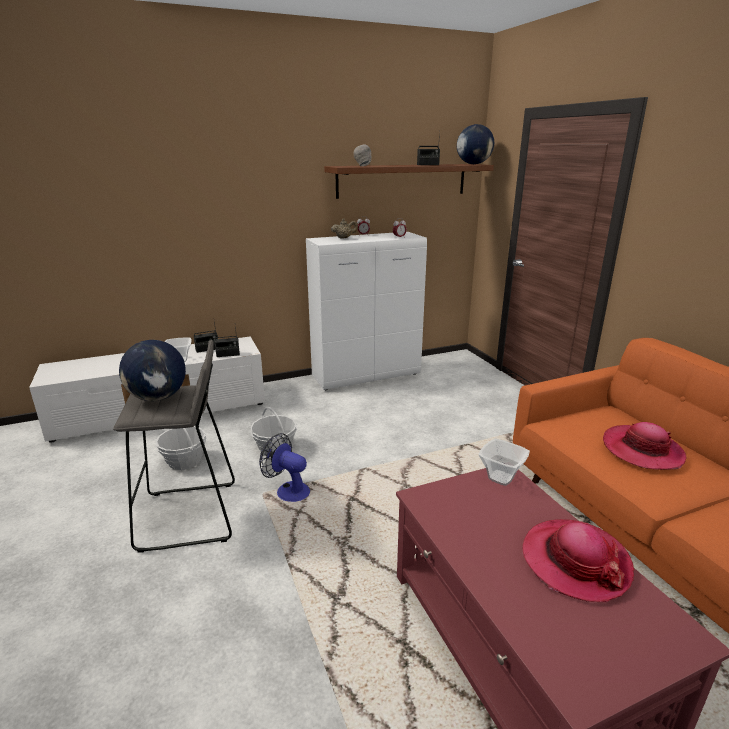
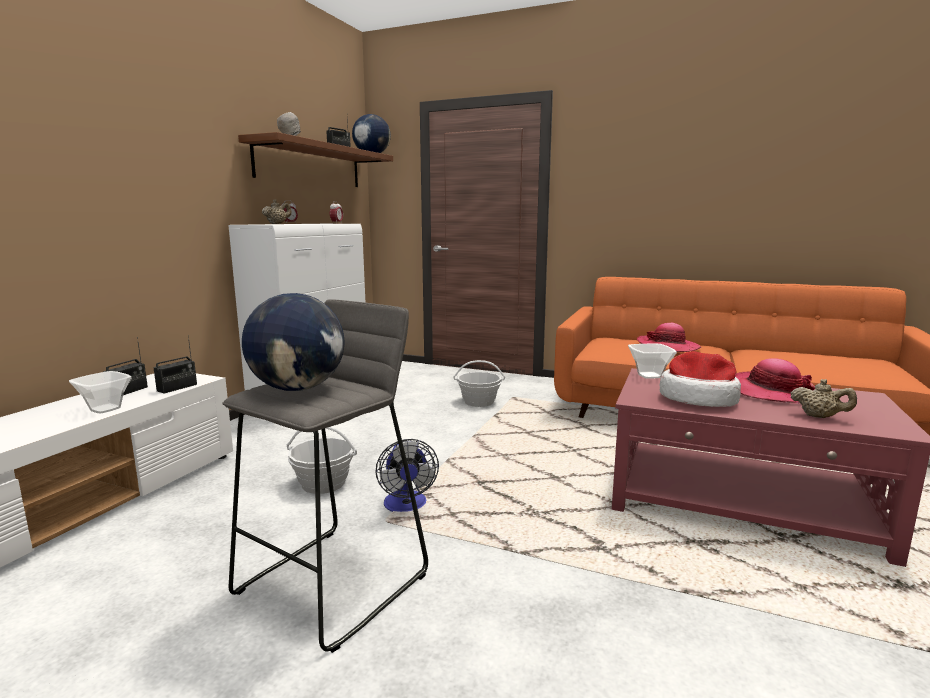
camera: 45 degrees left, 10 degrees down
basket [155,426,206,470] -> basket moved to [454,360,505,407]
fan [259,433,310,502] -> fan turned 90 degrees counterclockwise [375,439,439,512]
none -> hat [660,351,741,407]
none -> beige teapot [791,379,857,418]

